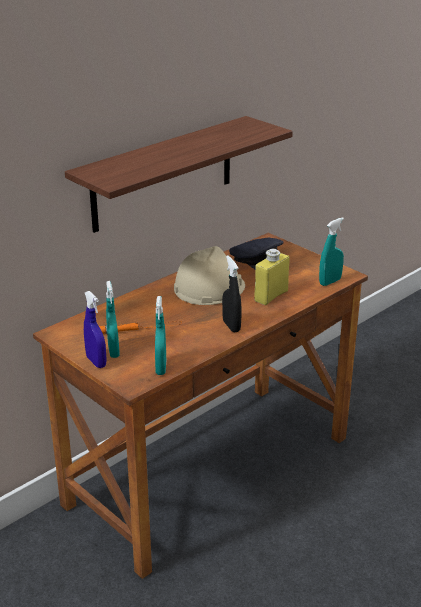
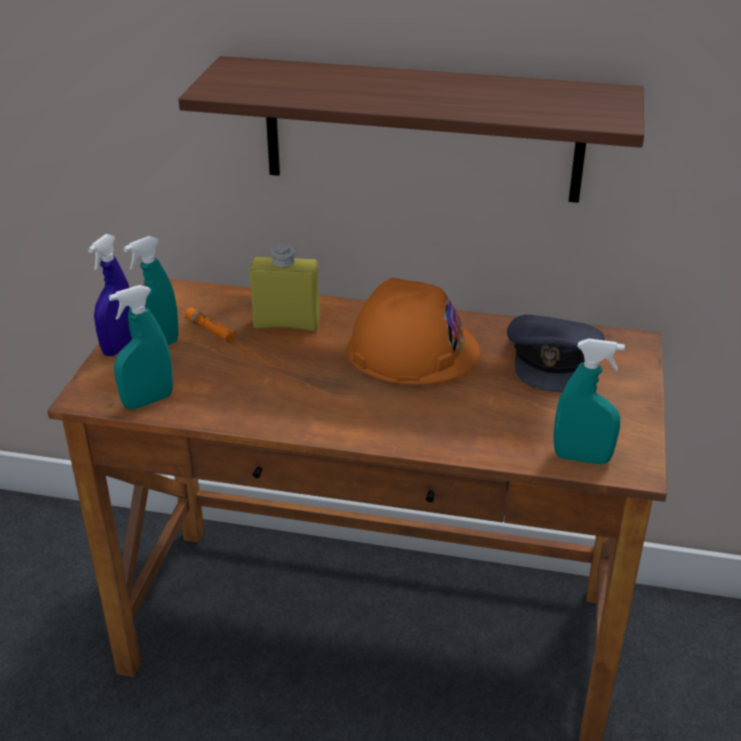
camera: 55 degrees right, 5 degrees up
beige hard hat [174,246,245,305] -> orange hard hat [347,278,480,385]
black spray bottle [222,256,241,333] -> none
yellow bottle [254,249,290,305] -> yellow bottle moved to [249,244,320,331]

